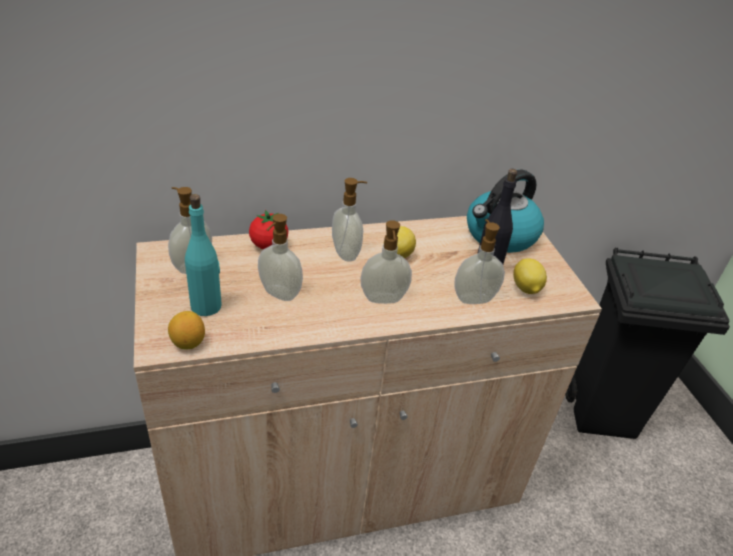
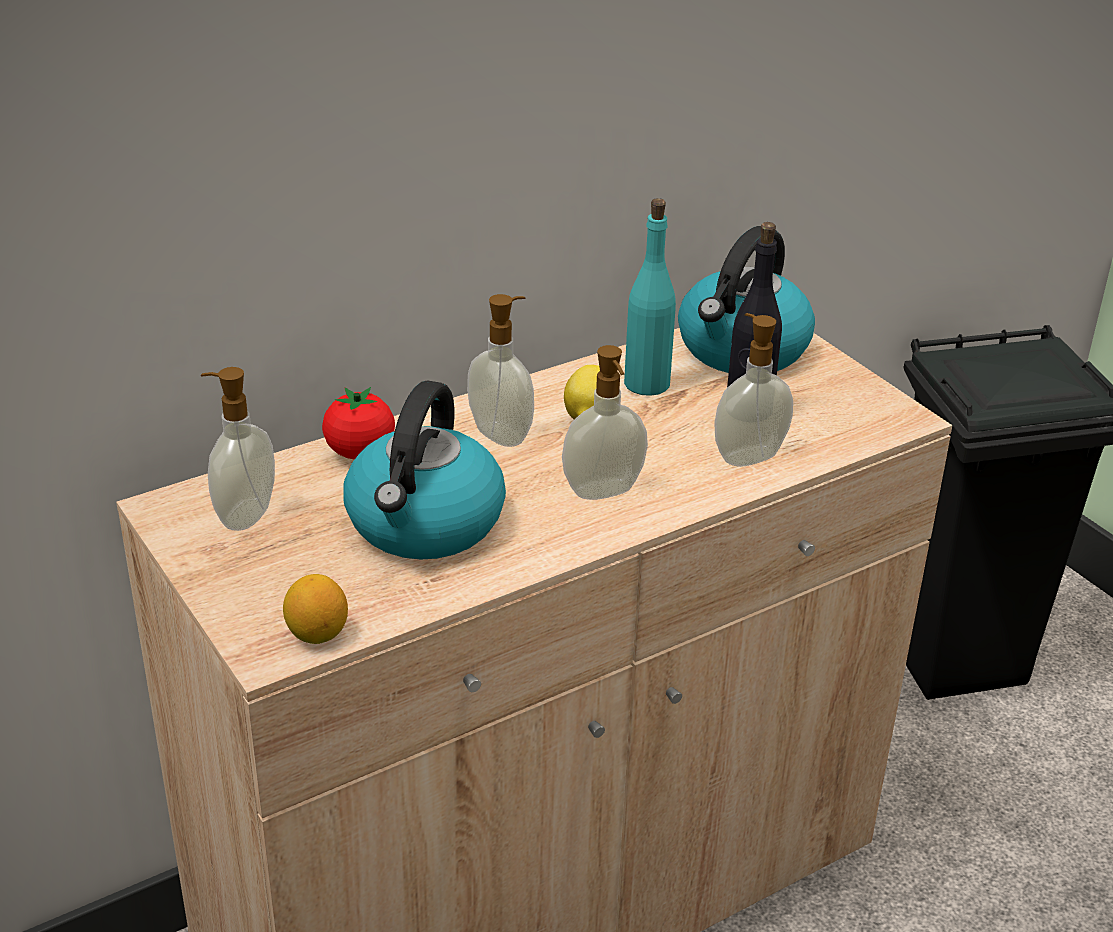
camera: 15 degrees left, 5 degrees down
turquoise bottle [185,194,222,316] -> turquoise bottle moved to [624,198,676,396]
soap dispenser [258,214,303,301] -> kettle [343,381,506,560]
lemon [513,258,547,294] -> none

